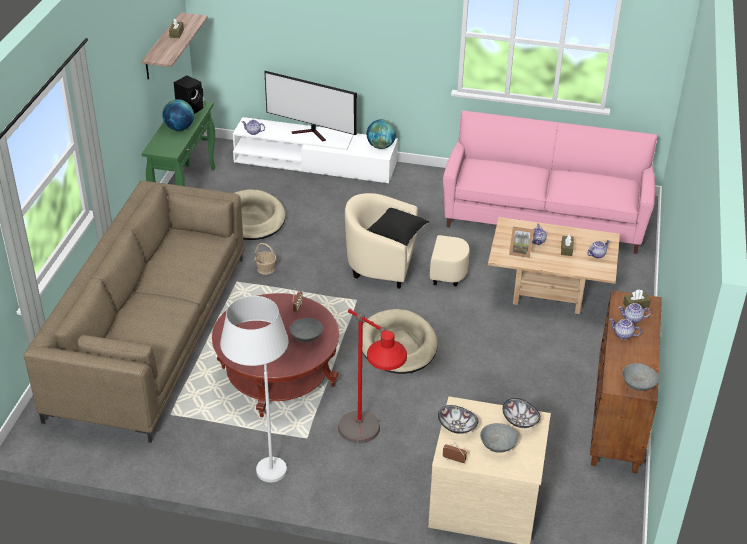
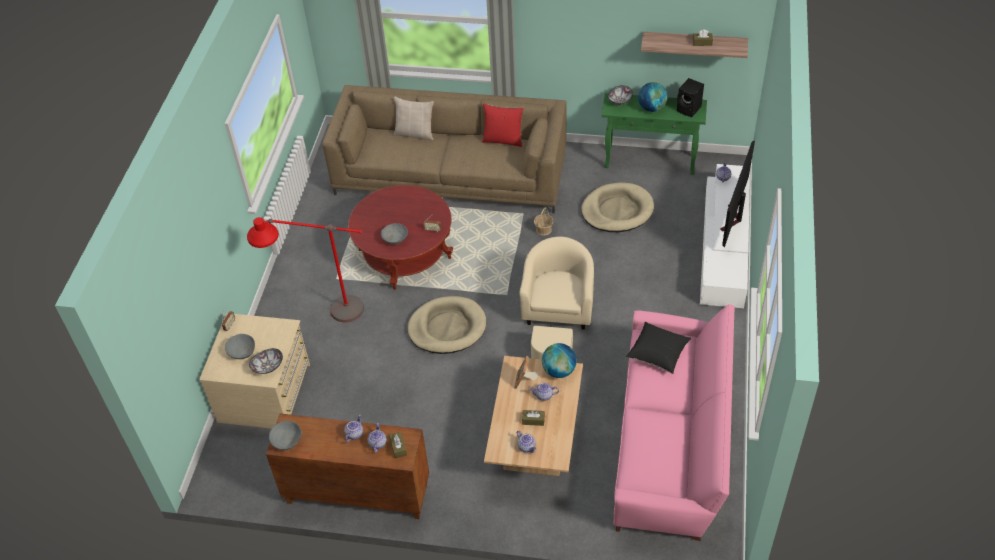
camera: 90 degrees right, 10 degrees up
white floor lamp [220,296,288,482] -> none
globe [367,119,396,149] -> globe moved to [542,343,577,378]
black pillow [367,208,429,246] -> black pillow moved to [626,322,691,374]
bowl [438,405,478,434] -> bowl moved to [608,85,633,105]
none -> beige pillow [394,97,434,140]
none -> red pillow [482,103,524,147]

